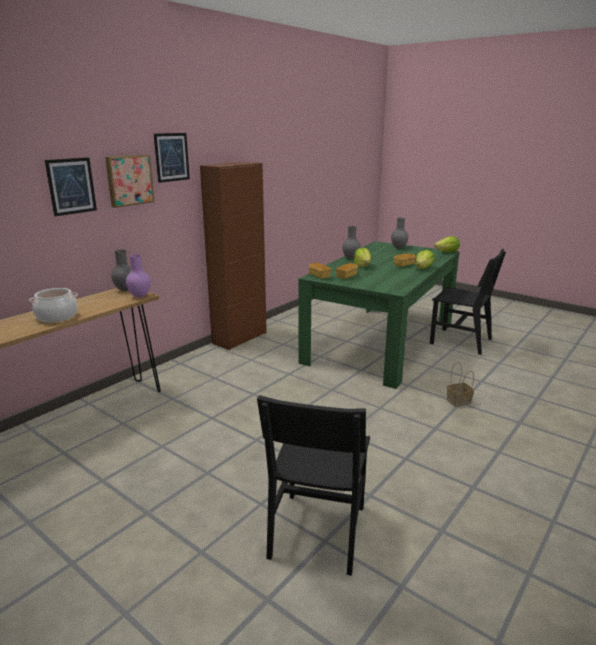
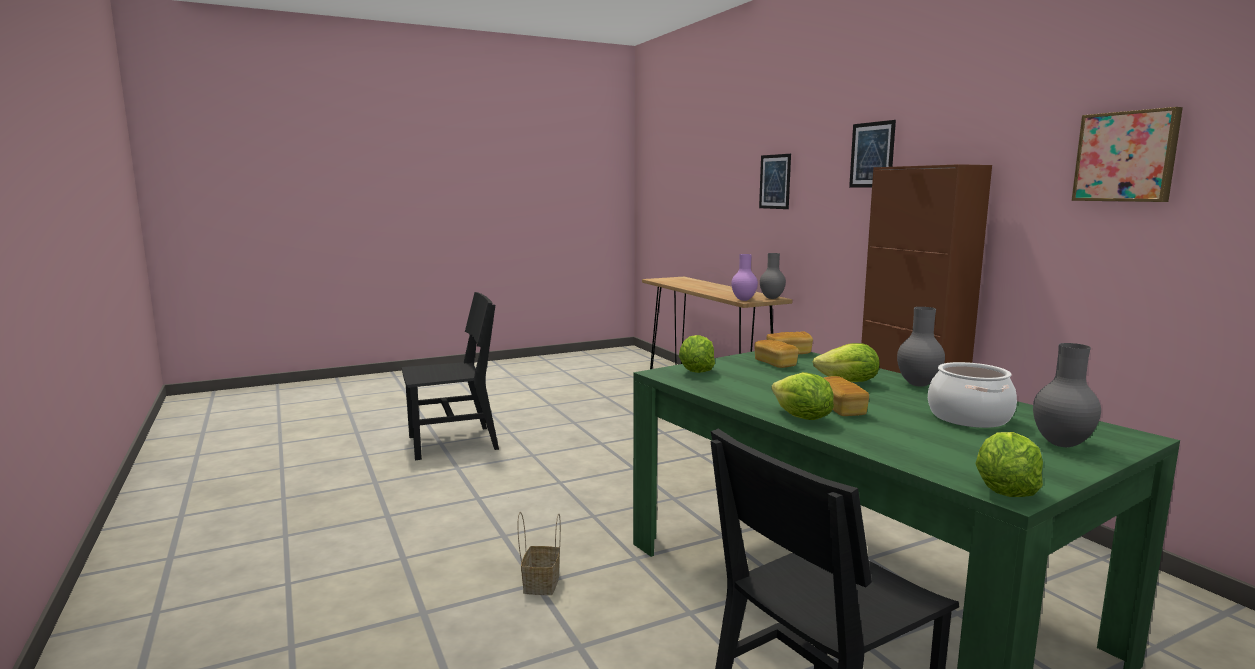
camera: 115 degrees right, 10 degrees down
cooking pot [29,288,78,323] -> cooking pot moved to [928,362,1017,428]
picture [105,155,155,208] -> picture moved to [1071,107,1183,202]
black chair [257,395,370,576] -> black chair turned 120 degrees clockwise [402,292,499,460]
none -> lettuce [679,335,715,373]

